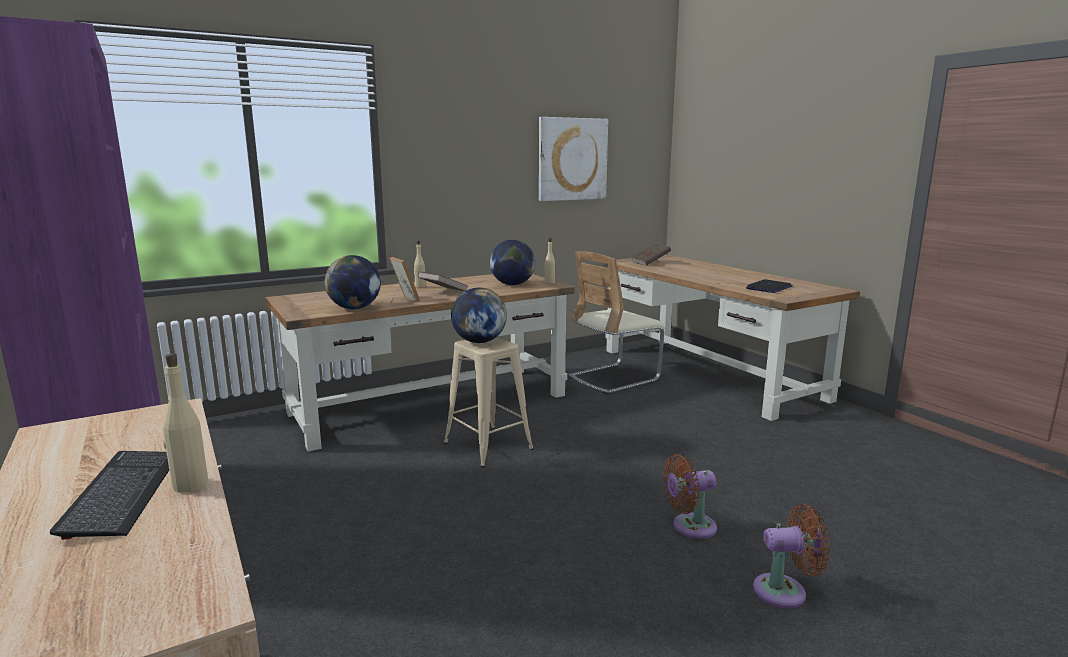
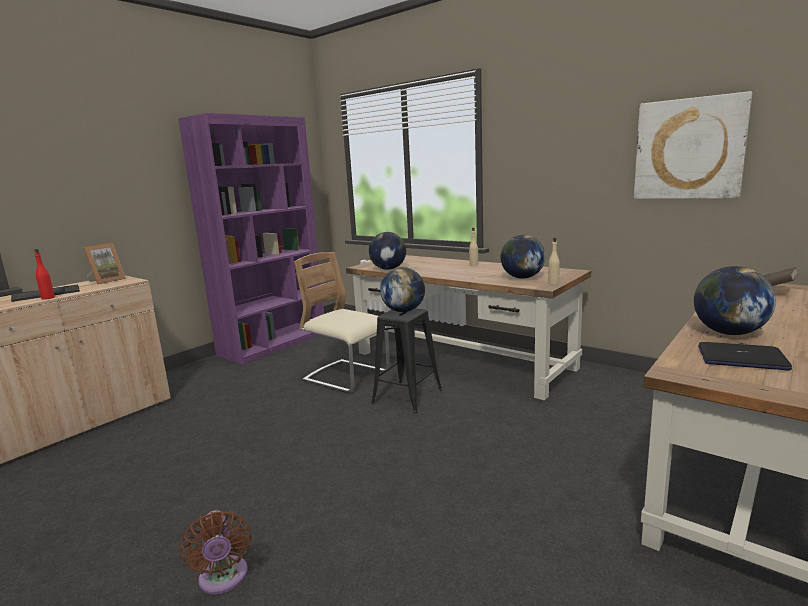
camera: 70 degrees right, 0 degrees up
beige bottle [163,353,208,493] -> red bottle [34,249,55,300]
picture frame [389,257,420,305] -> picture frame moved to [84,243,126,284]
brown book [418,271,468,291] -> none
beige stool [444,337,534,467] -> black stool [371,309,442,413]
beige chair [568,251,665,395] -> beige chair moved to [294,252,390,393]
brown fan [663,454,717,539] -> none
none -> globe [694,266,776,335]

